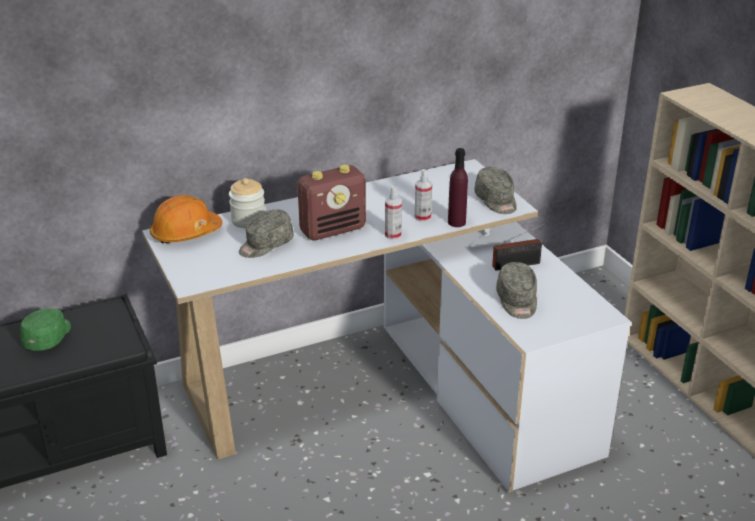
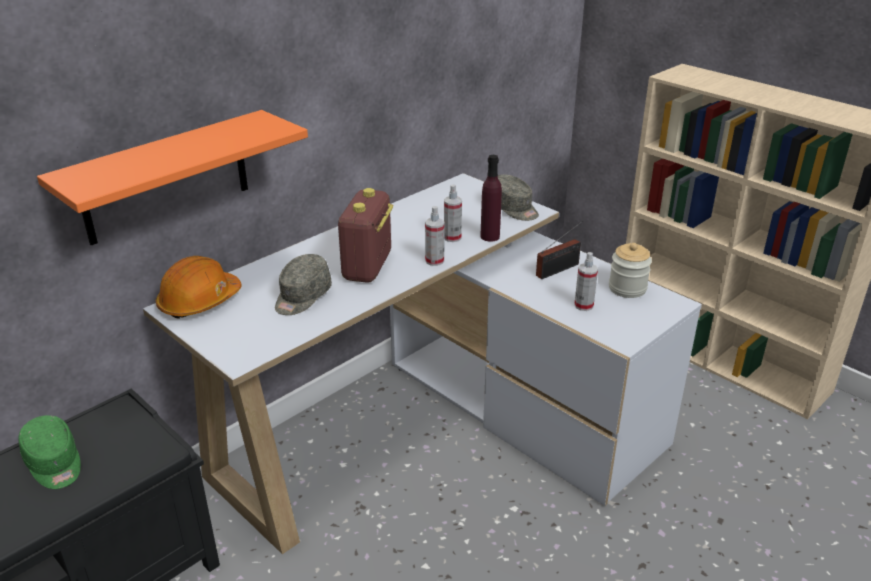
camera: 20 degrees left, 0 degrees up
green cap [20,308,71,351] -> green cap turned 150 degrees clockwise [18,415,81,489]
jar [229,178,265,228] -> jar moved to [609,243,652,298]
radio [297,165,366,240] -> radio turned 150 degrees clockwise [338,188,393,283]
grey cap [496,262,537,319] -> spray bottle [574,252,598,311]
none -> orange shelf [37,110,308,245]

